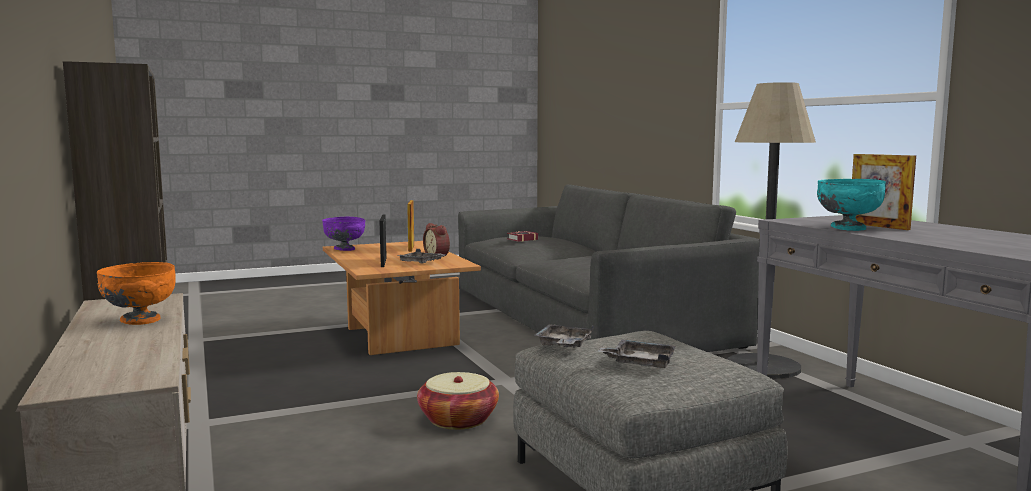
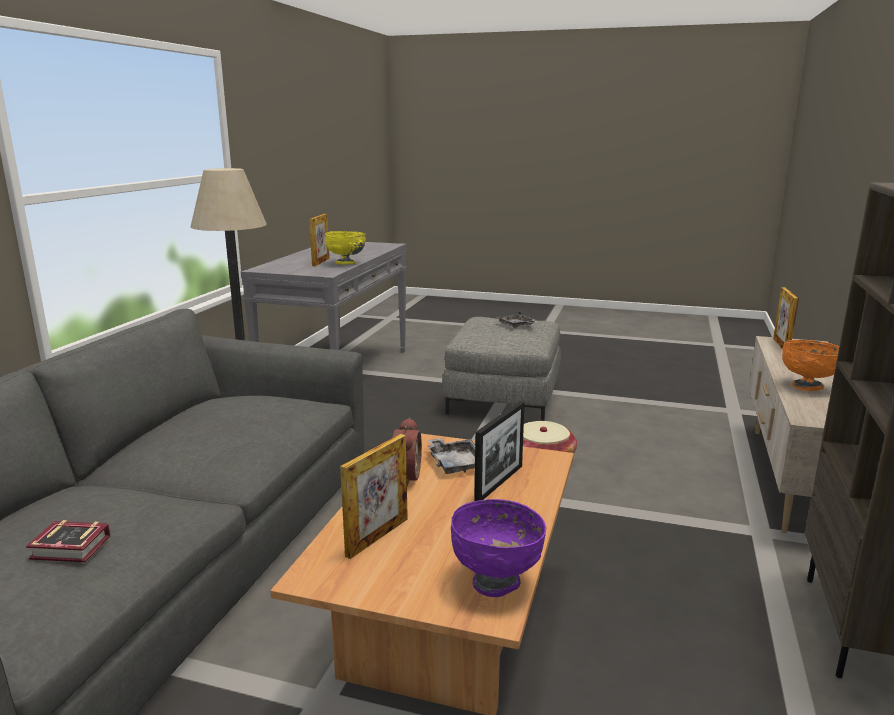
camera: 140 degrees left, 10 degrees up
grey tray [534,324,594,348] -> none
turquoise bowl [817,179,886,231] -> yellow bowl [325,231,366,264]
none -> picture frame [773,287,799,349]

